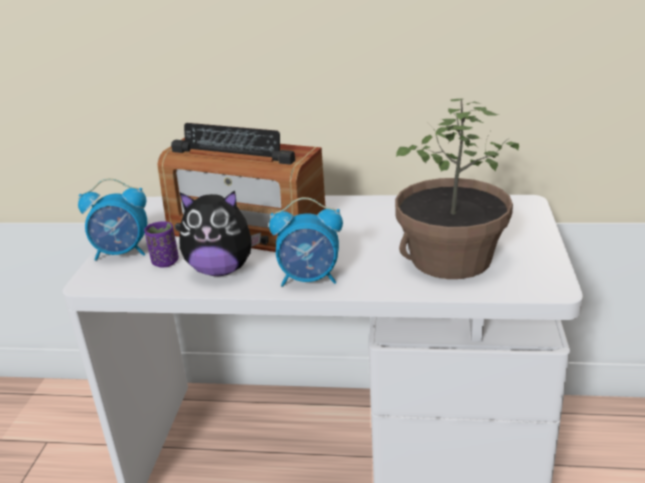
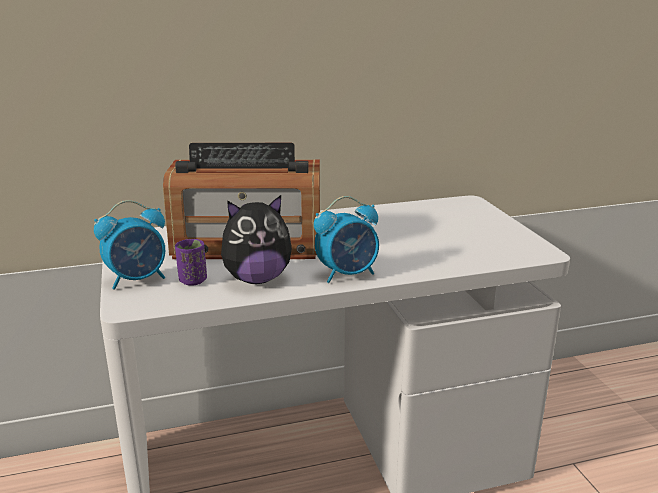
camera: 25 degrees left, 5 degrees down
potted plant [395,98,519,279] -> none

